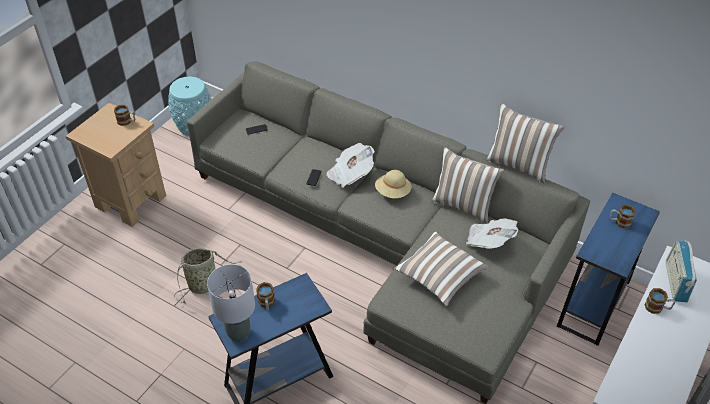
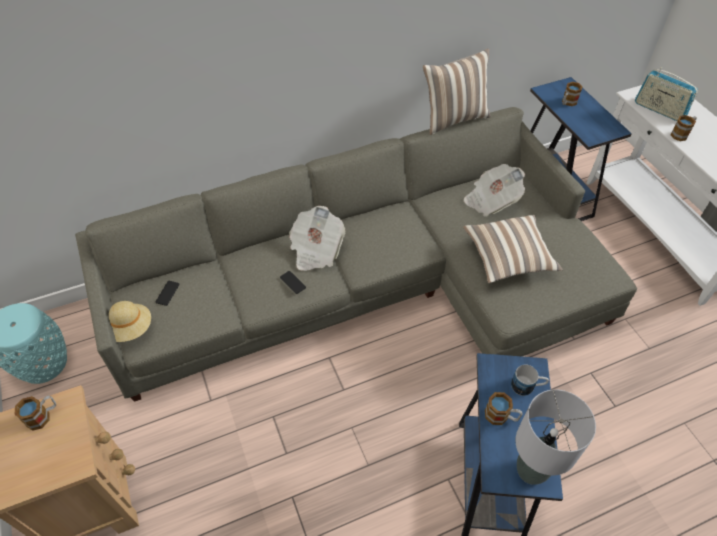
camera: 55 degrees left, 5 degrees up
basket [174,248,243,304] -> none
beige hat [375,170,412,198] -> beige hat moved to [109,301,151,342]
pillow [432,147,504,224] -> none
none -> mug [511,364,549,396]

